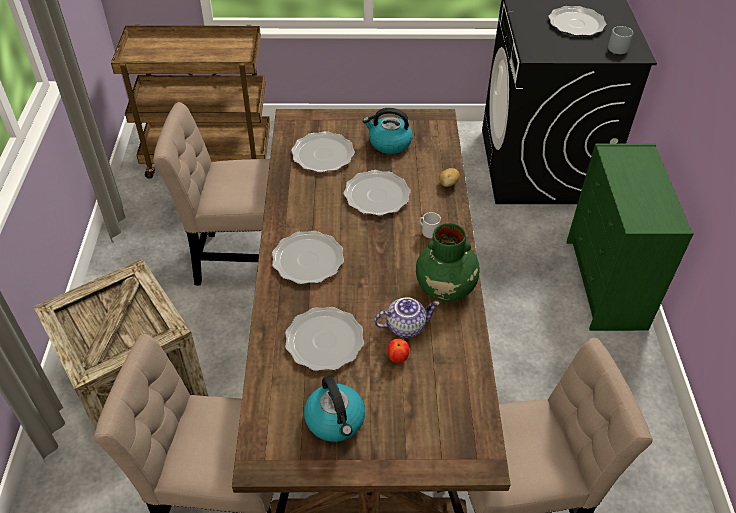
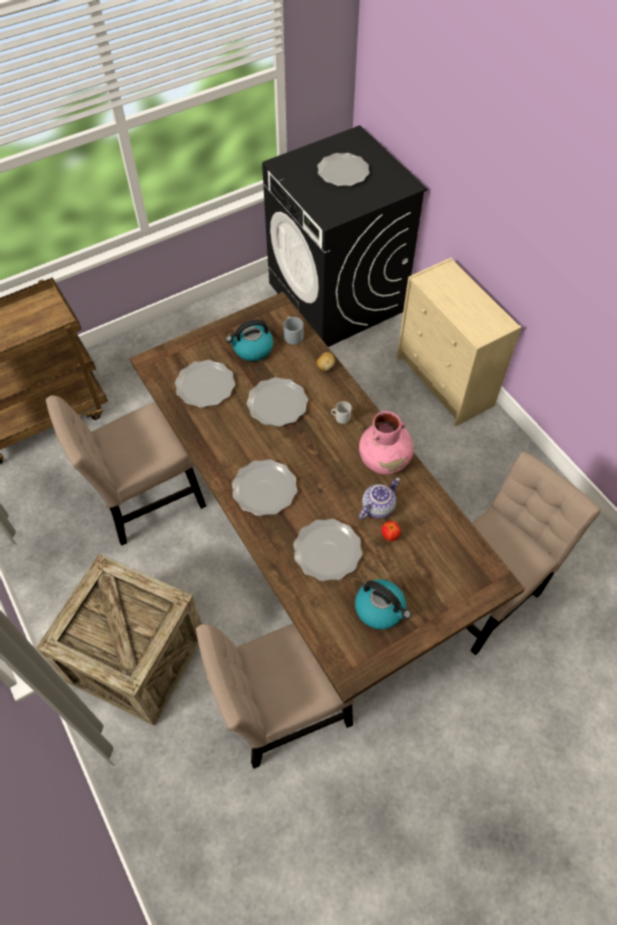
camera: 30 degrees left, 10 degrees up
green vase [416,223,480,301] -> pink vase [359,411,414,475]
green dresser [567,143,694,331] -> beige dresser [396,258,522,427]
grey mug [608,26,633,54] -> grey mug moved to [283,317,304,345]

